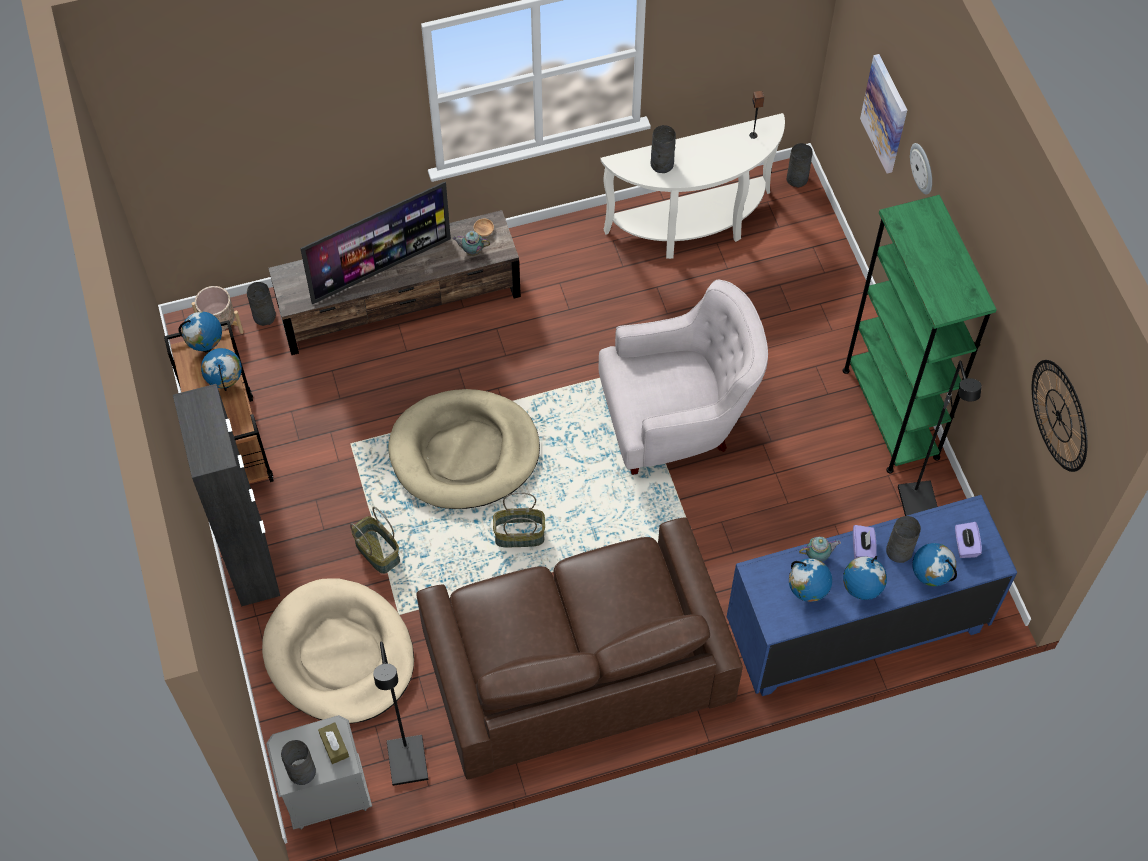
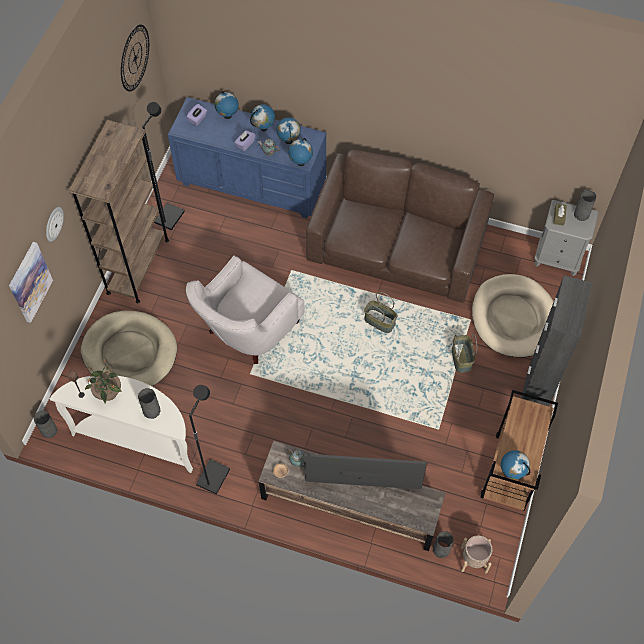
camera: 145 degrees left, 0 degrees up
globe [201,348,242,391] -> globe moved to [288,138,313,166]
black floor lamp [373,642,428,786] -> black floor lamp moved to [189,385,230,494]
beige dog bed [388,389,540,509] -> beige dog bed moved to [81,311,177,386]
white armchair [598,280,768,475] -> white armchair turned 75 degrees counterclockwise [186,256,305,364]
green bookcase [843,195,997,473] -> brown bookcase [69,120,169,303]
grey vase [886,516,921,563] -> none
none -> potted plant [85,359,121,403]

